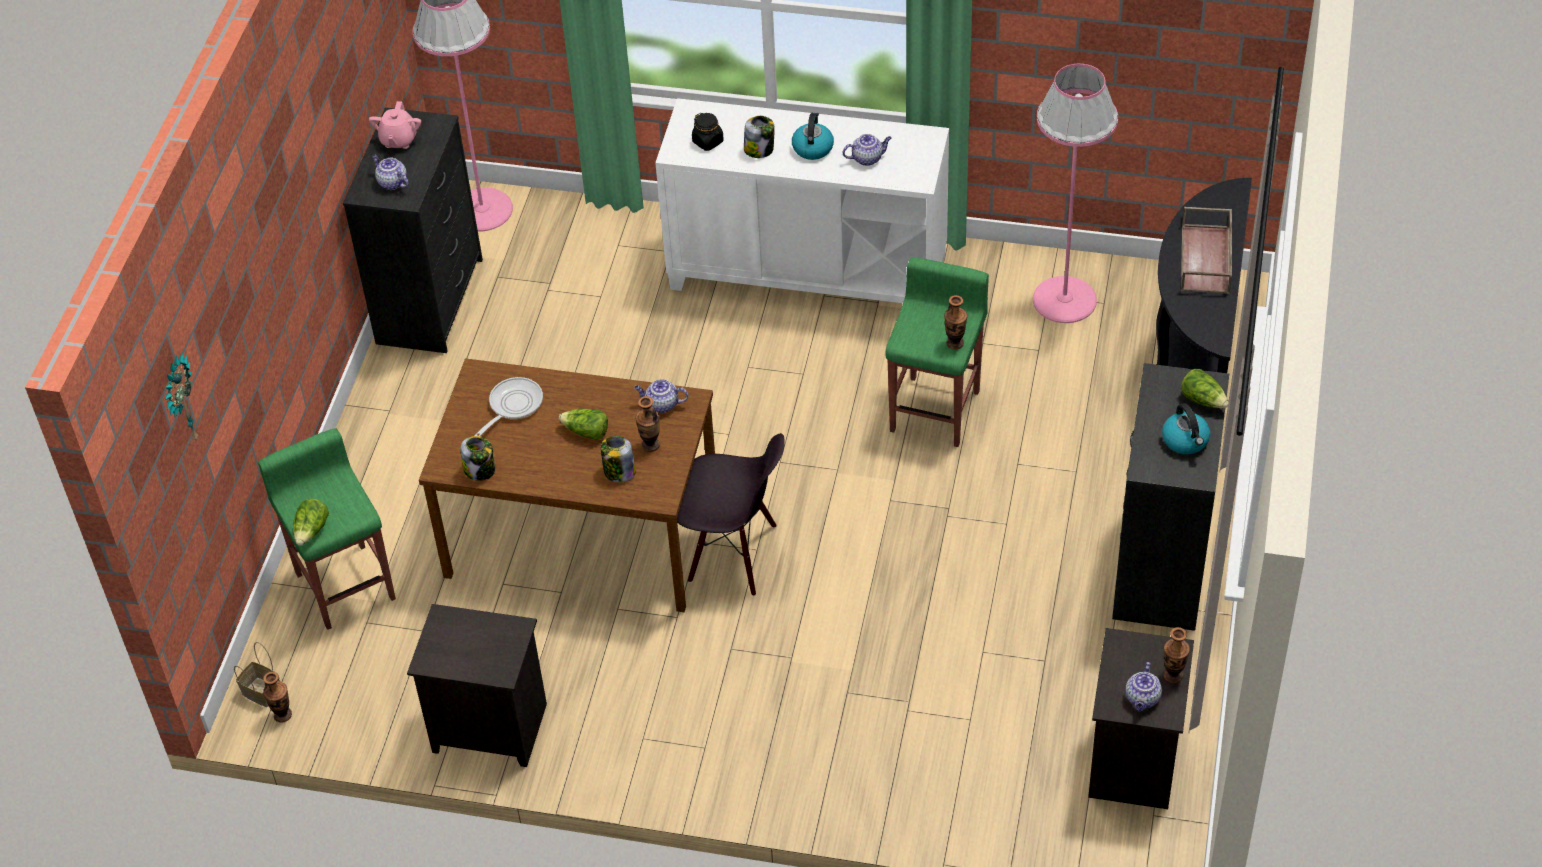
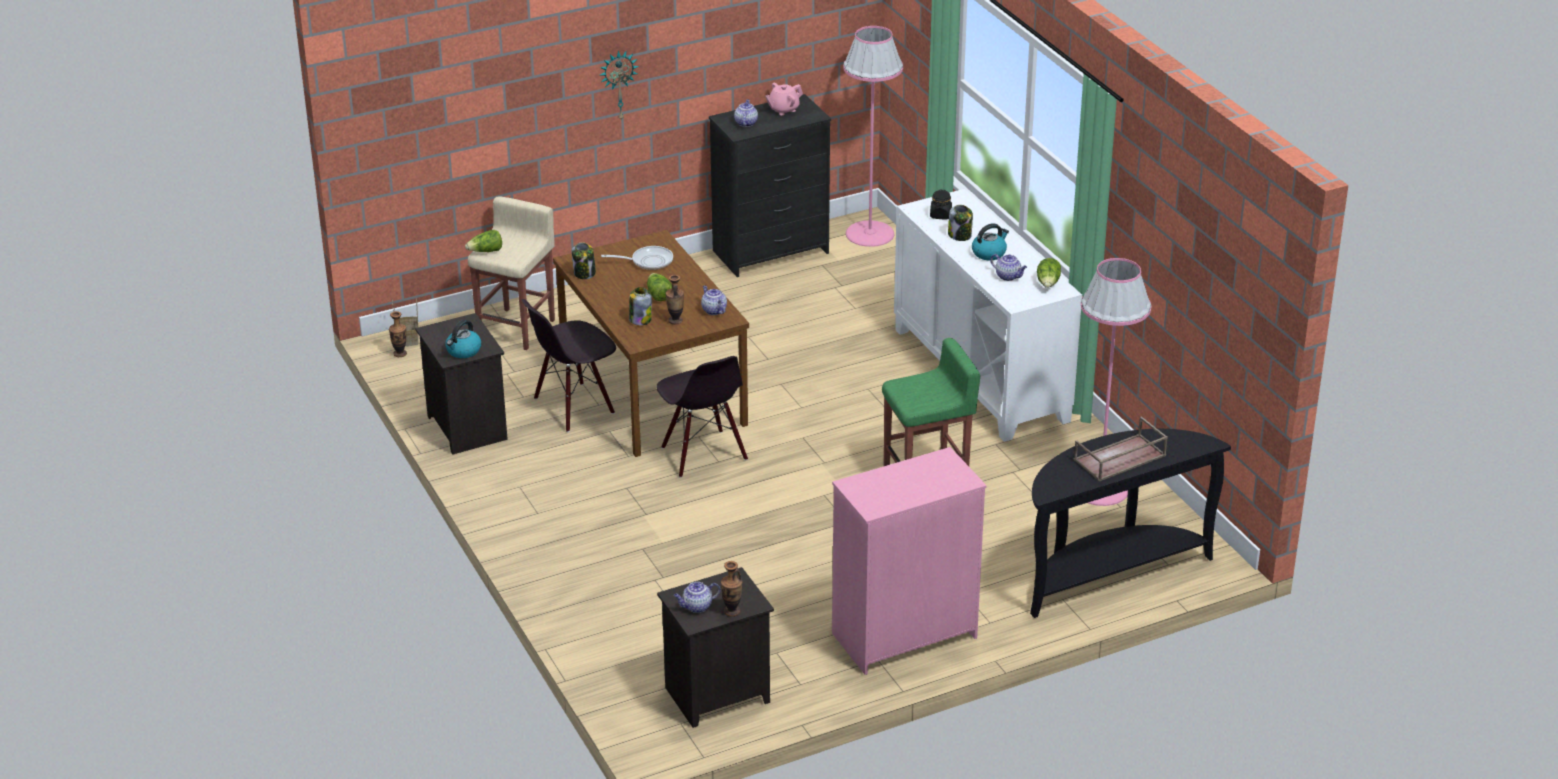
camera: 50 degrees right, 15 degrees down
wall clock [165,353,198,442] -> wall clock moved to [600,51,639,121]
green stool [258,428,396,630] -> beige stool [468,197,555,350]
vase [944,295,967,350] -> none
black dresser [1112,363,1229,631] -> pink dresser [832,447,987,675]
kettle [1162,403,1210,454] -> kettle moved to [445,320,481,358]
lettuce [1181,369,1229,408] -> lettuce moved to [1037,258,1061,288]
none -> black chair [521,299,616,432]

